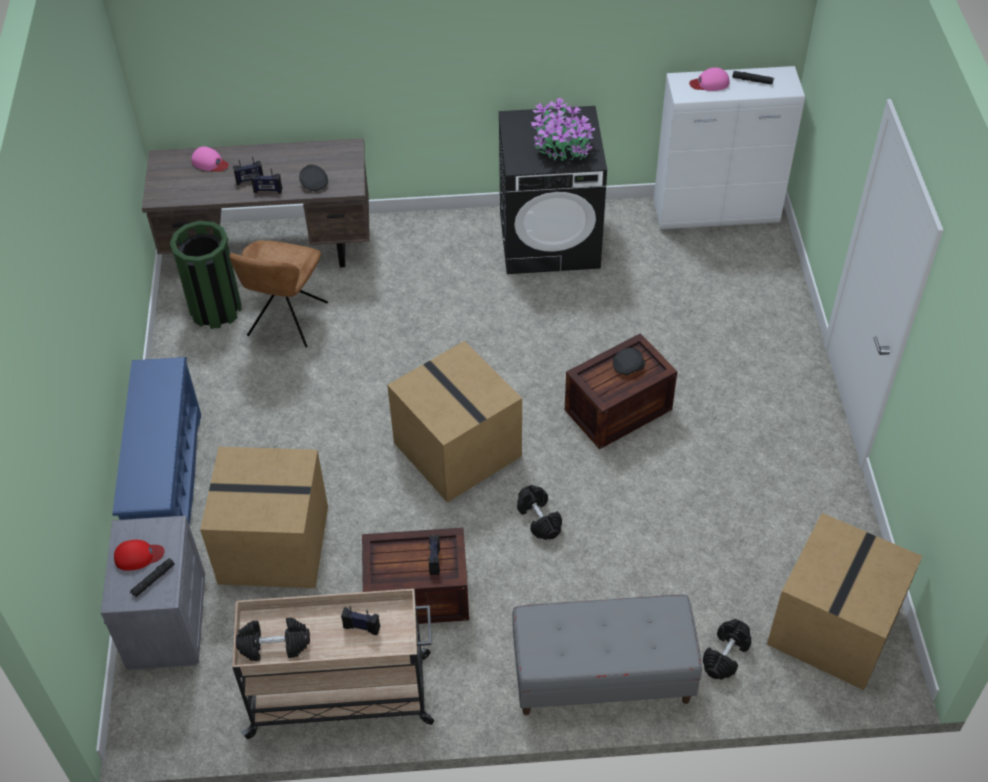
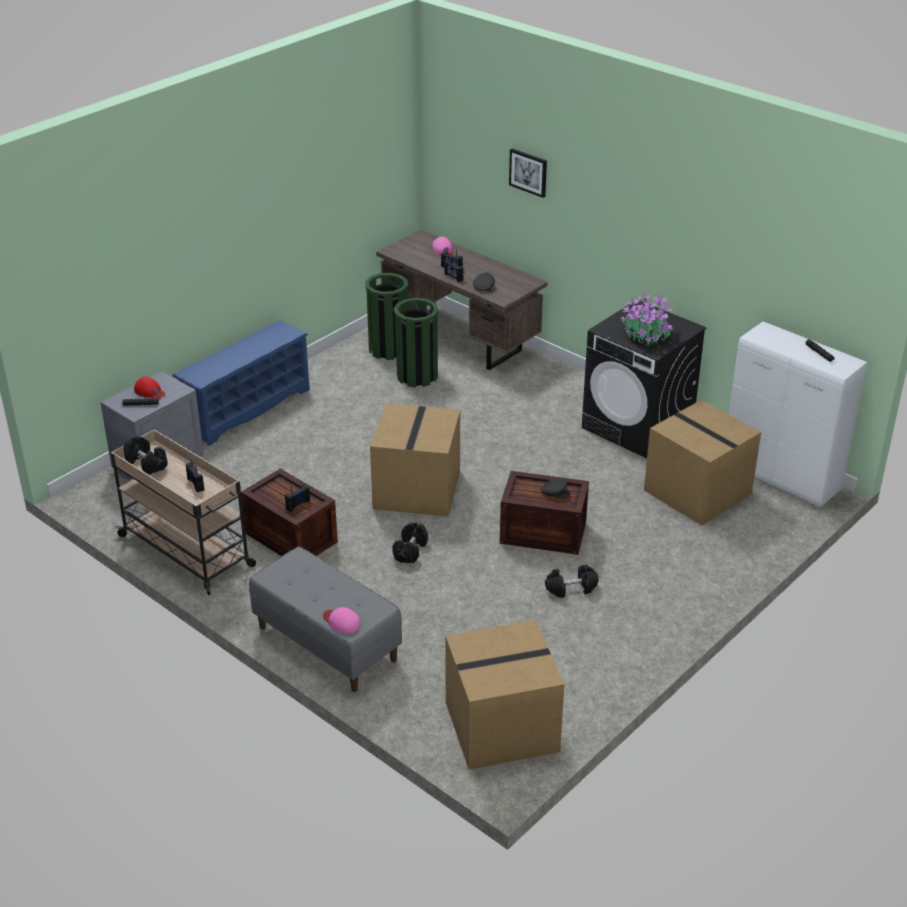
camera: 45 degrees right, 15 degrees down
cardboard box [200,447,328,588] -> cardboard box moved to [644,400,761,526]
brown chair [229,240,328,347] -> green trash can [394,298,439,387]
pink cap [689,67,729,91] -> pink cap moved to [323,607,360,634]
black dumbbell [703,619,752,680] -> black dumbbell moved to [545,565,599,598]
none -> picture [509,148,547,198]

